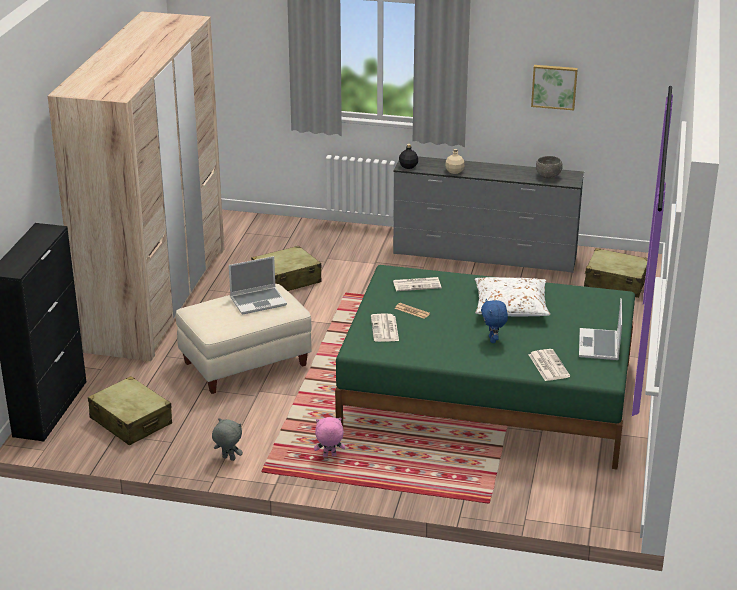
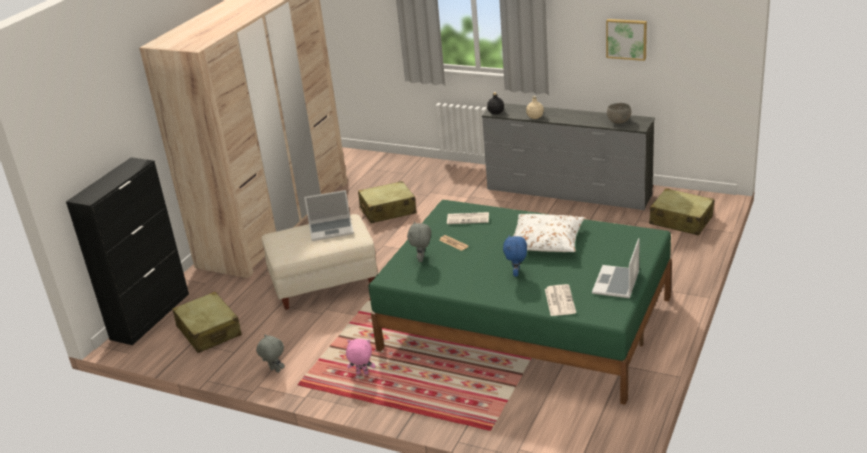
camera: 15 degrees right, 0 degrees up
newspaper [371,314,399,342] -> grey plush toy [407,221,431,262]

